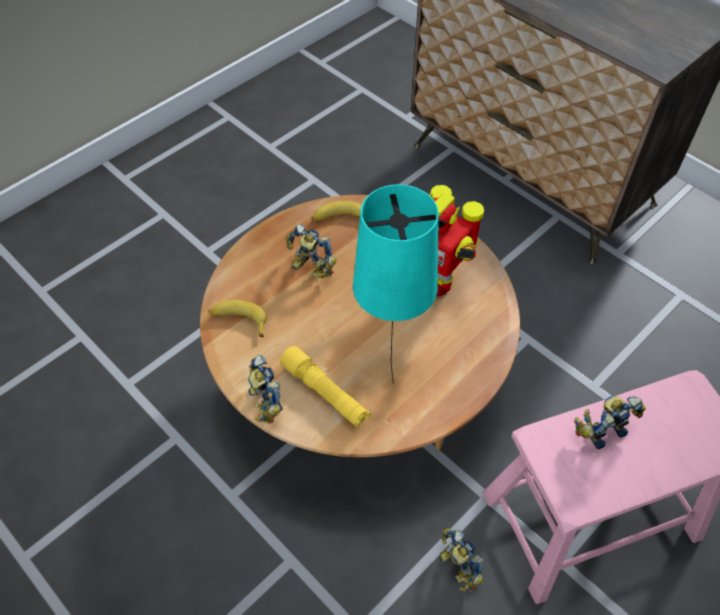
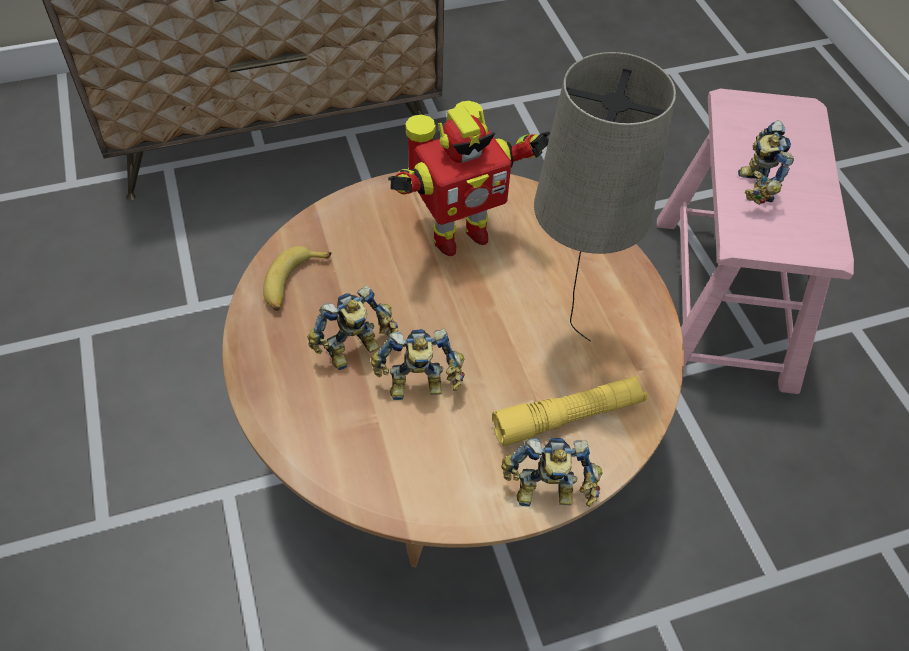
camera: 65 degrees left, 0 degrees up
banana [208,300,267,337] -> none
turquoise table lamp [353,184,439,384] -> beige table lamp [534,52,676,342]
toy robot [439,528,484,592] -> toy robot moved to [371,328,465,400]

